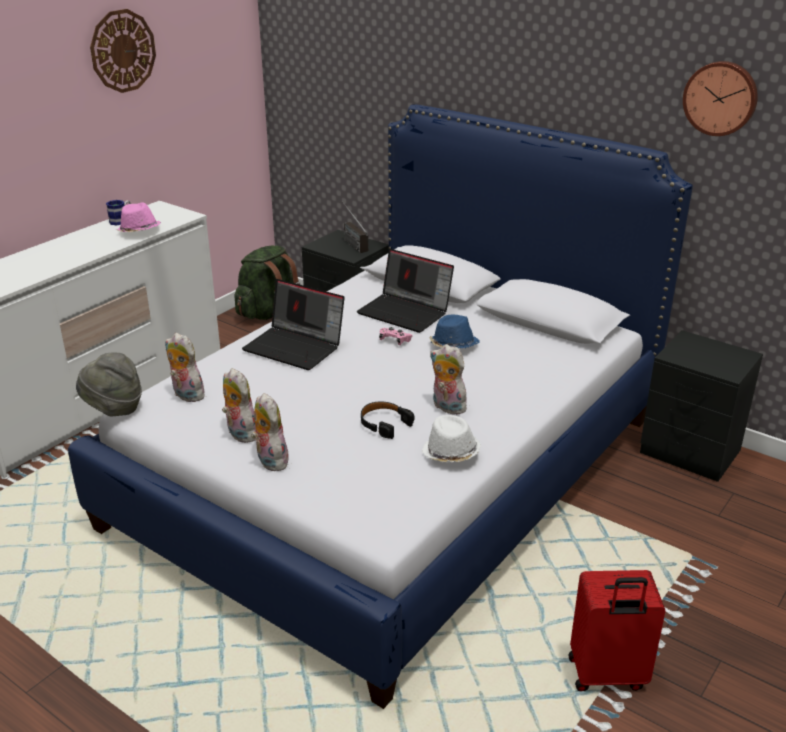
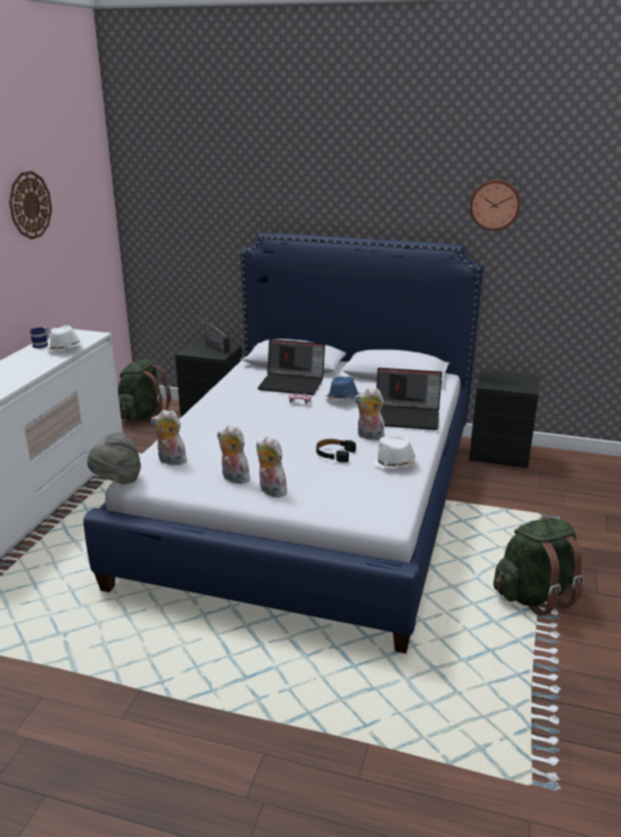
camera: 20 degrees left, 5 degrees down
pink hat [116,202,161,232] -> white hat [47,325,83,350]
laptop [242,279,345,370] -> laptop moved to [376,368,442,430]
red suitcase [568,570,665,691] -> green backpack [493,518,584,616]

